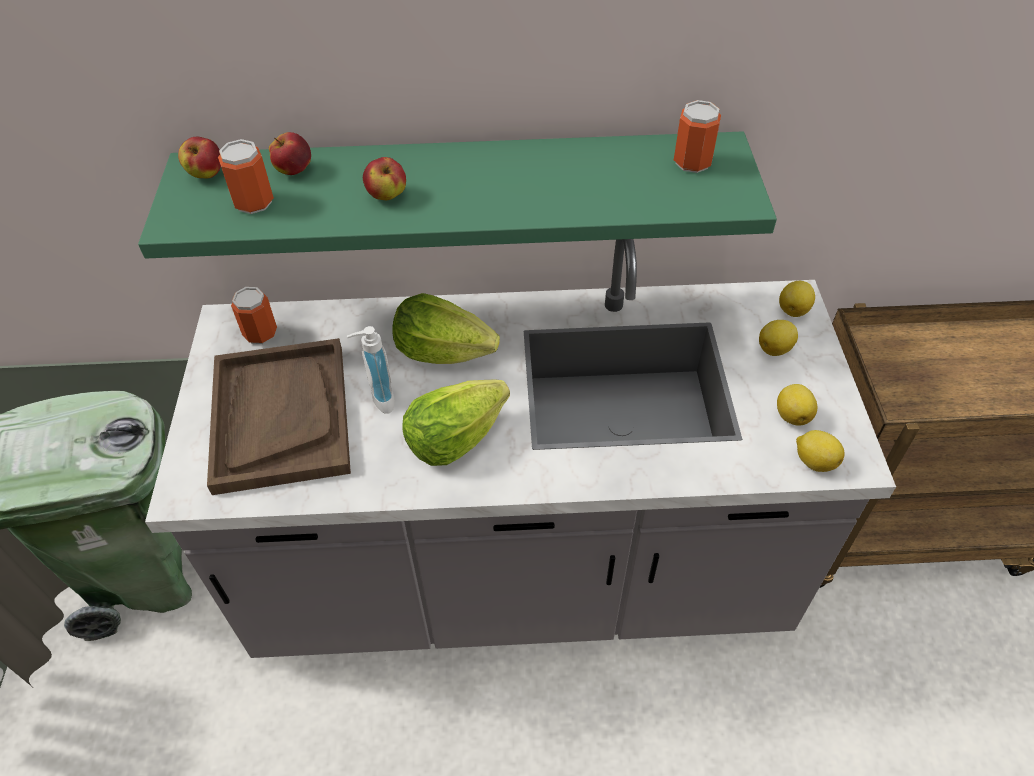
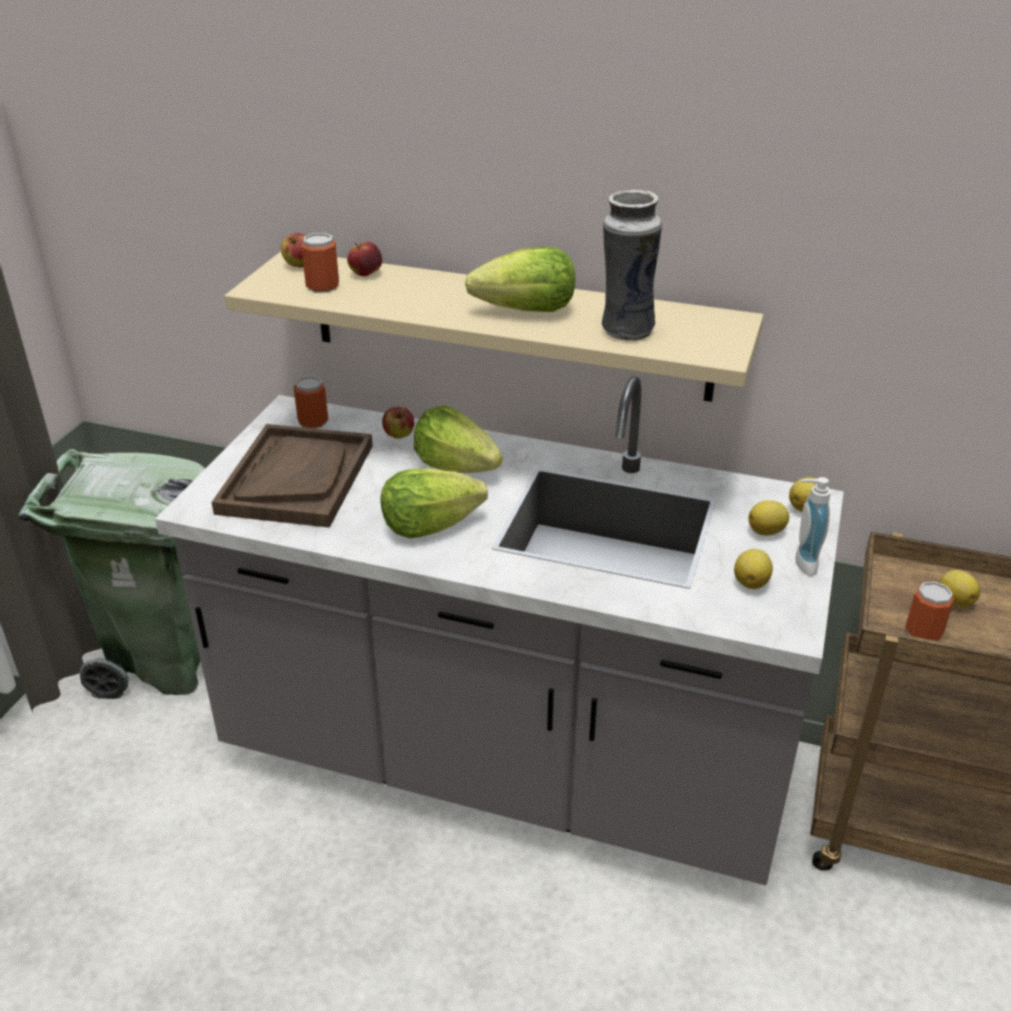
camera: 20 degrees right, 15 degrees down
green shelf [138,131,777,258] -> beige shelf [225,251,764,402]
soap dispenser [347,326,395,414] -> soap dispenser moved to [795,477,831,576]
apple [363,157,406,200] -> apple moved to [382,407,414,439]
can [674,100,721,173] -> can moved to [905,581,954,641]
lemon [796,430,844,472] -> lemon moved to [939,570,980,607]
none -> lettuce [465,247,575,312]
none -> vase [602,190,662,341]

